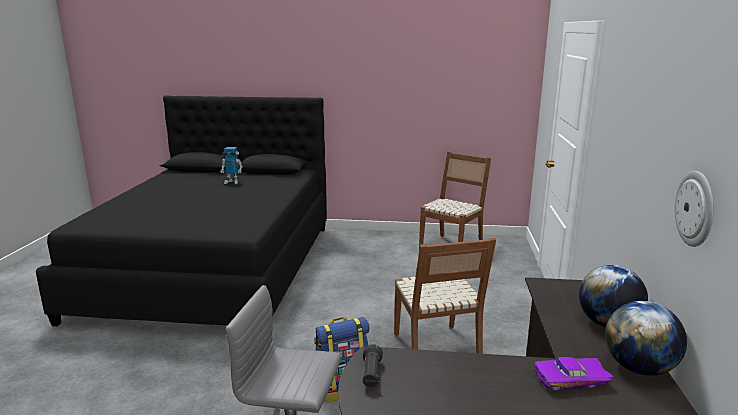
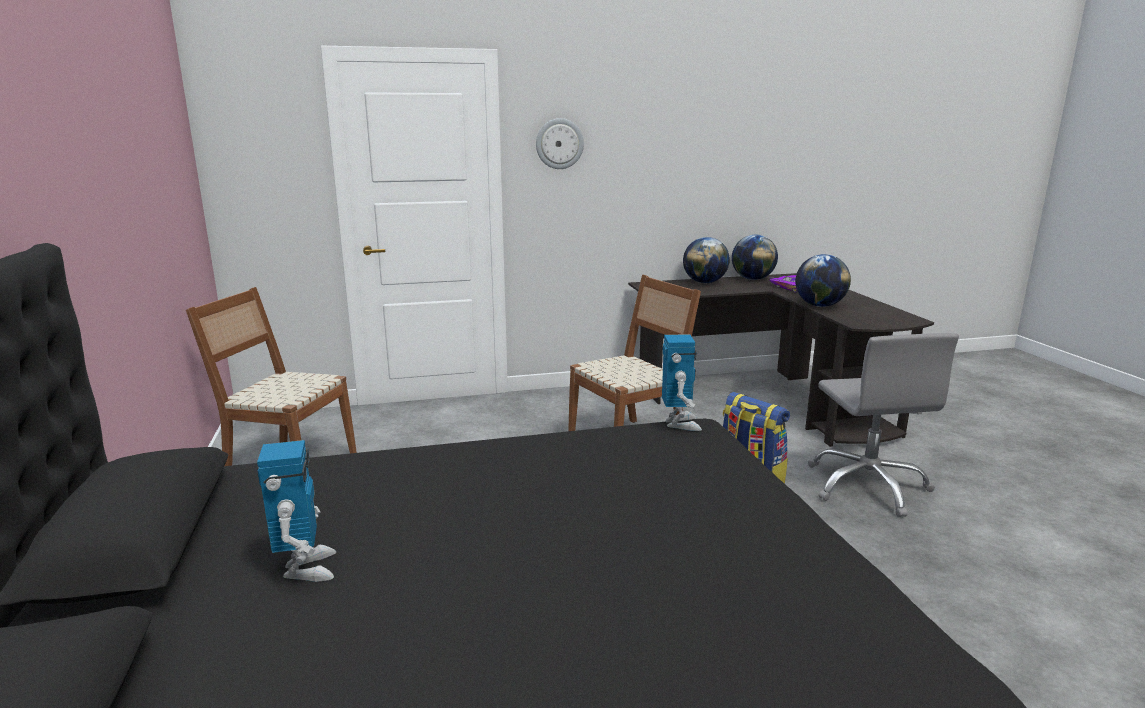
camera: 110 degrees left, 0 degrees up
black flashlight [363,344,383,387] -> none
wall clock [675,171,714,247] -> wall clock moved to [536,118,584,169]
none -> toy robot [662,335,702,431]
none -> globe [795,254,851,307]

